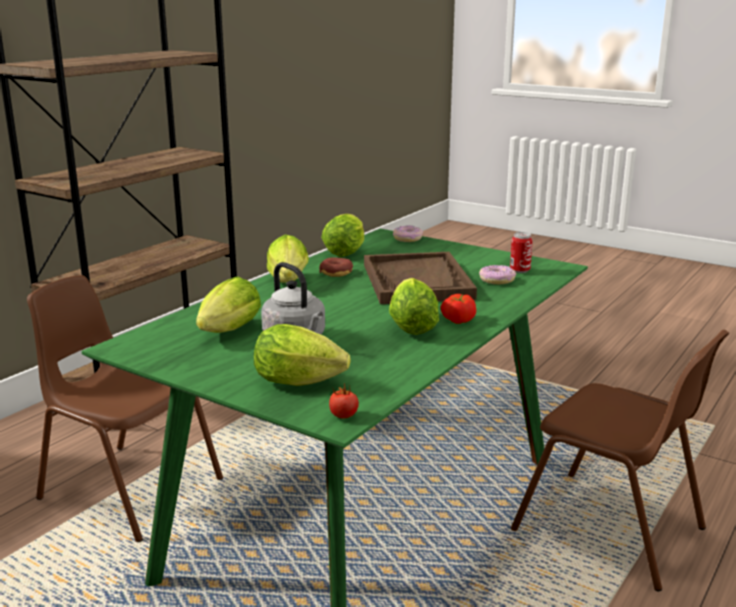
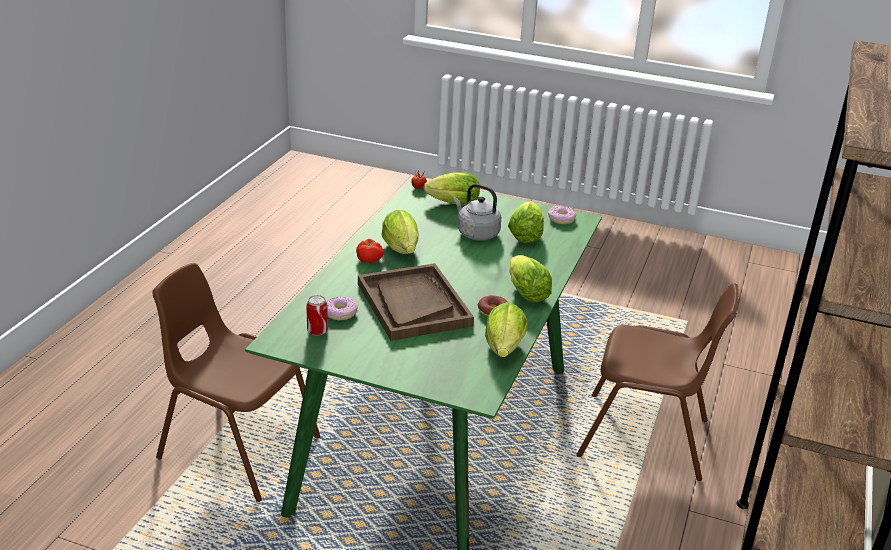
camera: 165 degrees right, 10 degrees up
donut [393,225,423,242] -> donut moved to [548,206,576,224]

